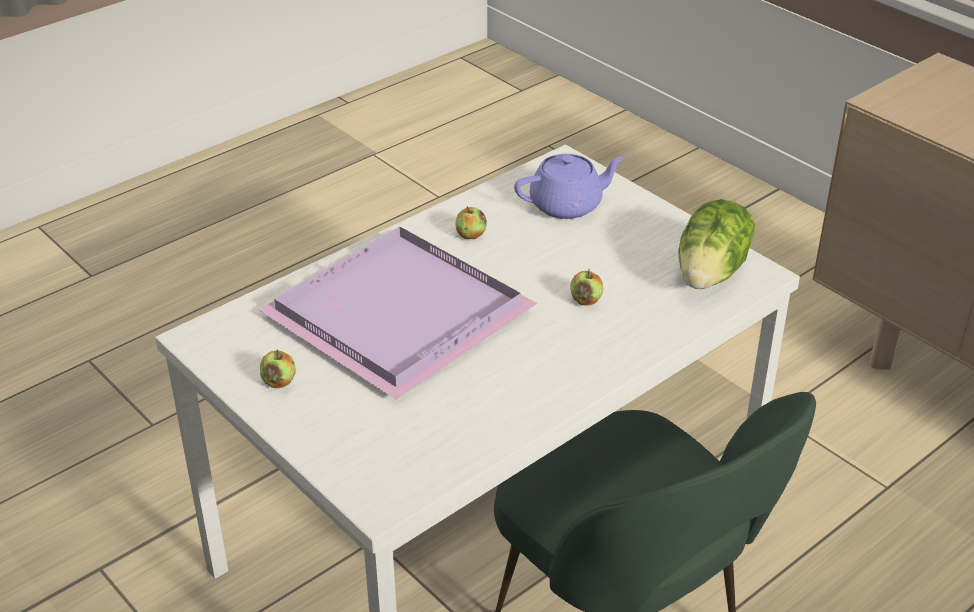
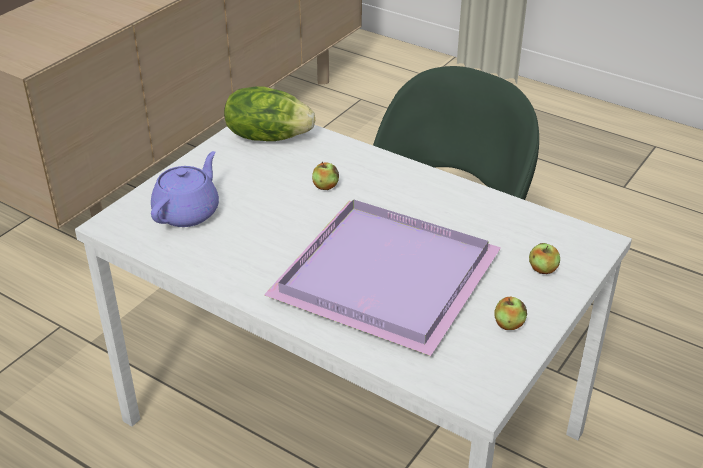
camera: 105 degrees left, 0 degrees up
apple [455,206,487,239] -> apple moved to [529,243,560,274]
purple teapot [514,154,626,219] -> purple teapot turned 60 degrees clockwise [151,151,219,227]

